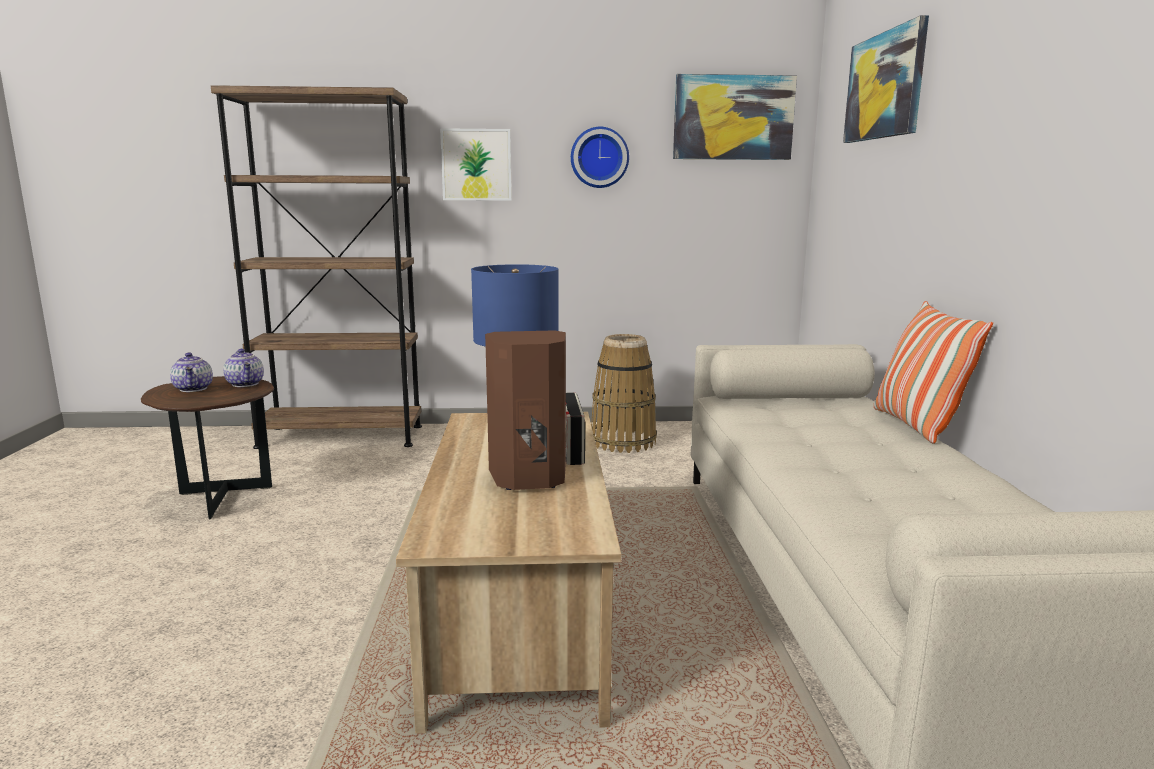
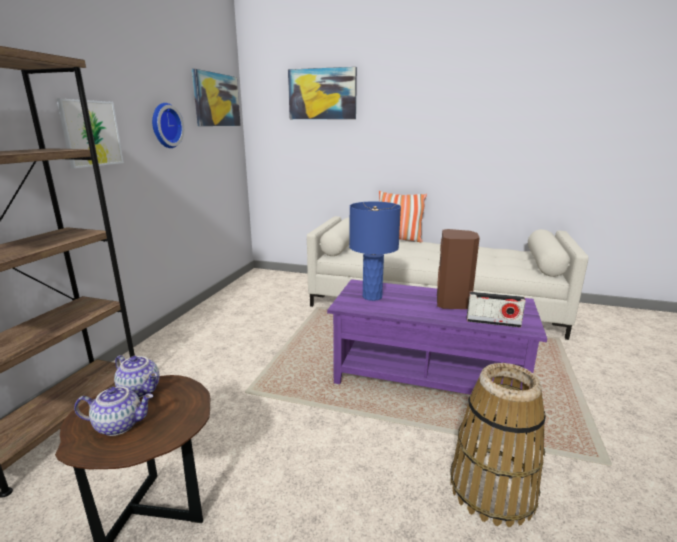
camera: 70 degrees left, 5 degrees up
teapot [223,349,264,387] -> teapot turned 45 degrees clockwise [114,355,159,398]
beige coffee table [396,412,621,734] -> purple coffee table [327,279,547,395]
radio [566,392,585,465] -> radio moved to [467,292,526,328]
basket [591,334,657,453] -> basket moved to [450,363,546,527]

